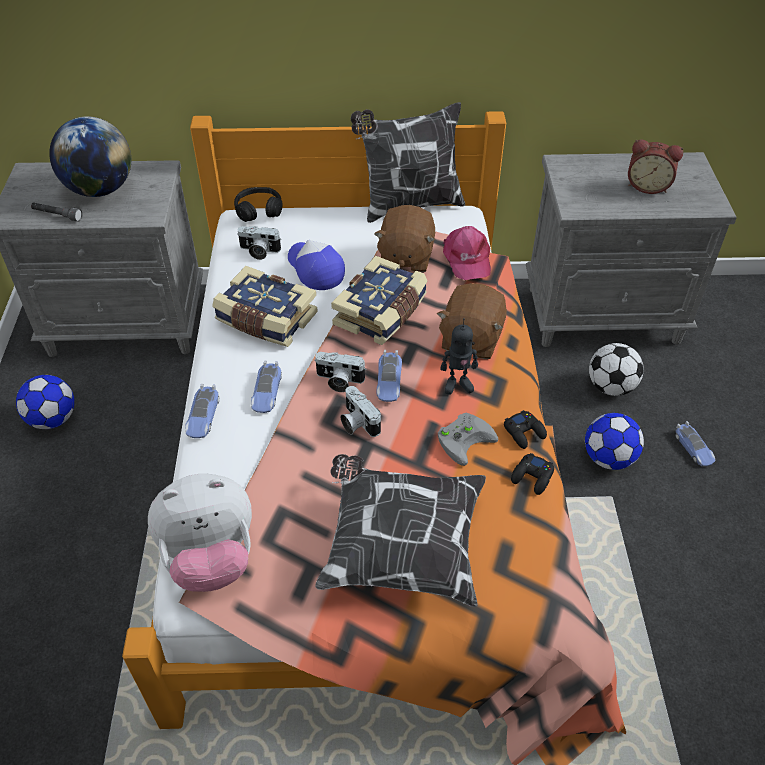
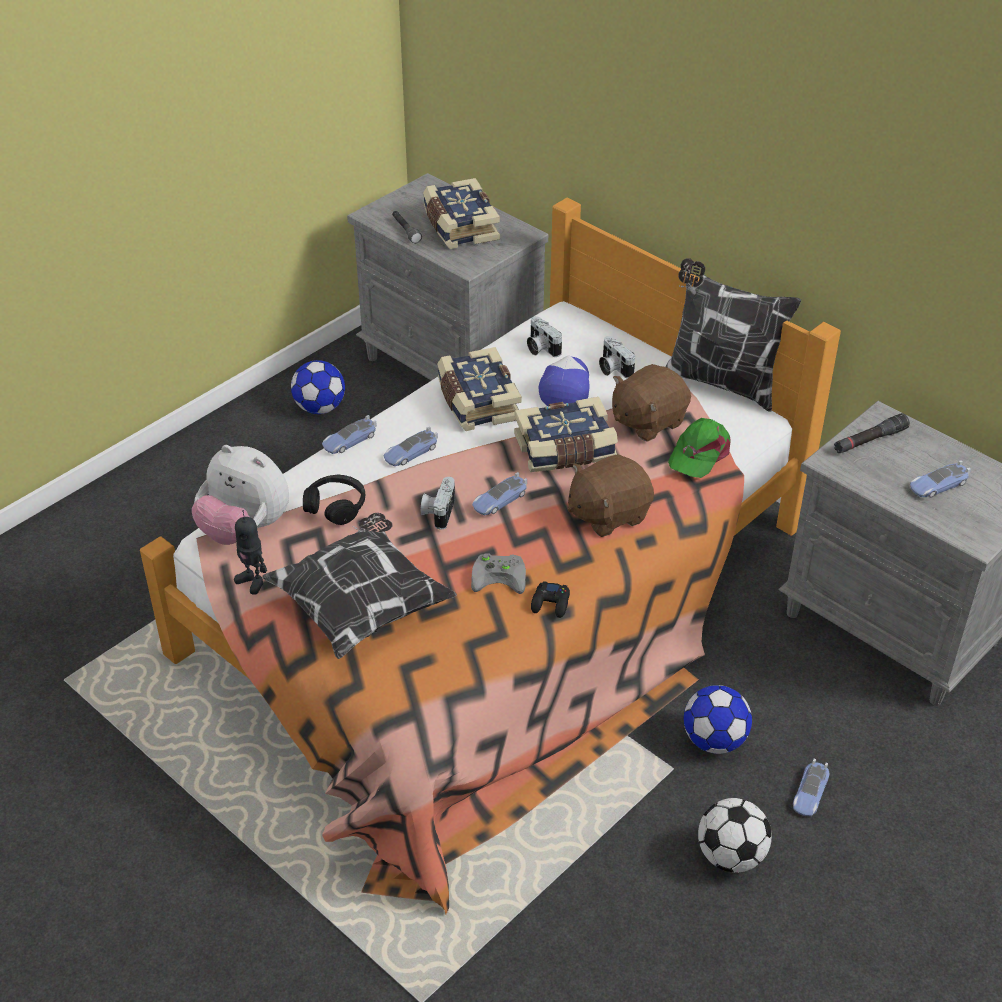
camera: 45 degrees right, 5 degrees down
globe [49,116,131,197] -> book [423,178,500,249]
black headphones [234,187,283,222] -> black headphones moved to [303,475,365,525]
camera [314,352,366,392] -> camera moved to [599,336,635,378]
toy robot [440,318,478,395] -> toy robot moved to [234,510,267,595]
pink cap [443,226,491,280] -> green cap [668,418,730,478]
black game controller [511,453,554,495] -> none
football [589,343,644,396] -> football moved to [698,798,772,873]
alarm clock [628,139,683,194] -> toy car [910,460,971,498]
none -> black flashlight [834,413,910,454]

